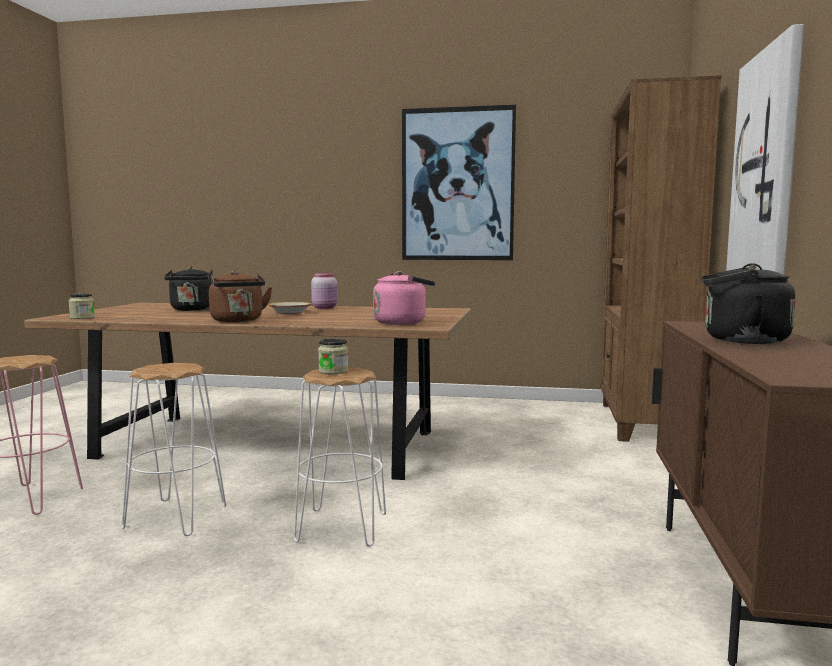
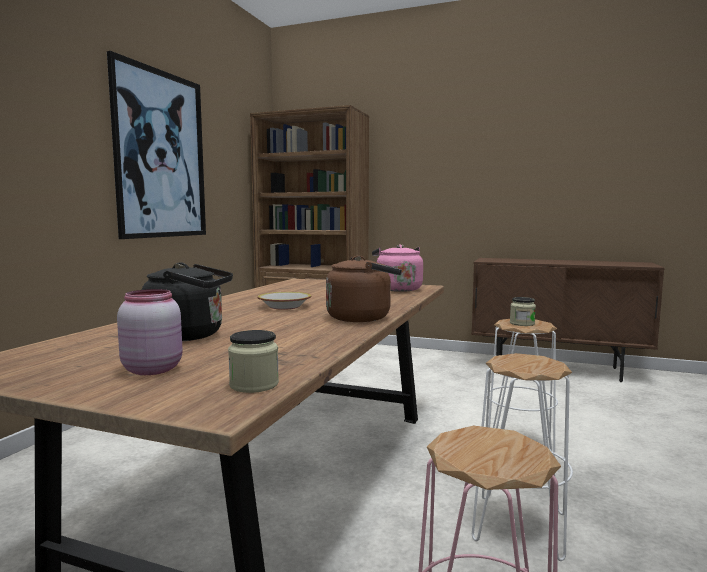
camera: 80 degrees left, 0 degrees up
pink jar [311,273,338,309] -> pink jar moved to [117,289,183,375]
black kettle [701,263,796,344] -> none
picture [726,24,804,275] -> none

